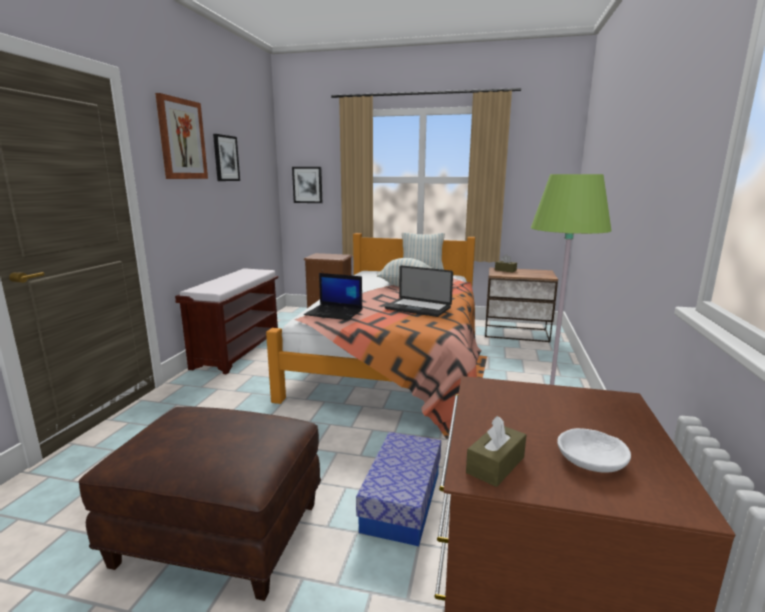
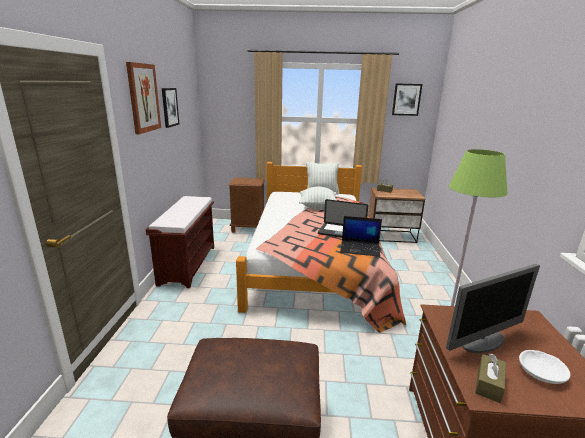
camera: 10 degrees left, 5 degrees up
picture [292,167,322,203] -> picture moved to [392,83,423,116]
laptop [304,273,362,320] -> laptop moved to [340,216,382,257]
storage box [356,432,441,546] -> none
none -> monitor [446,264,540,353]

